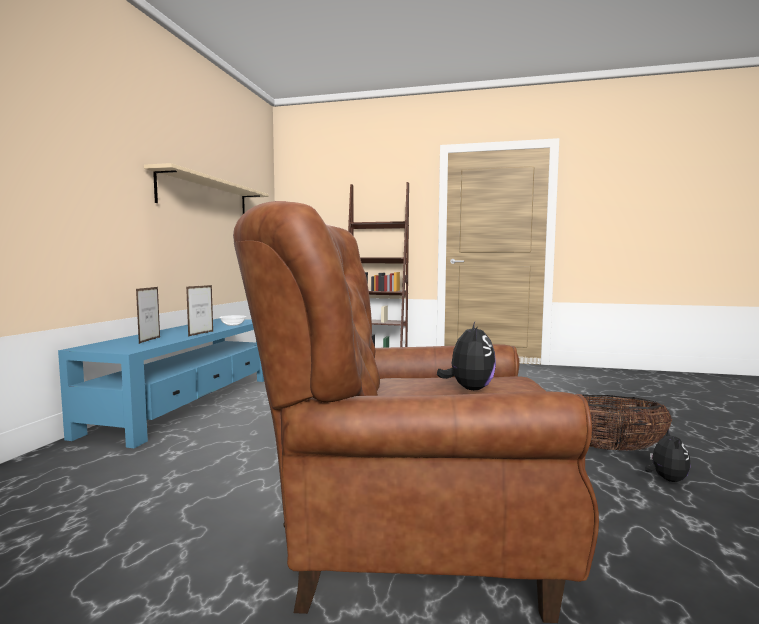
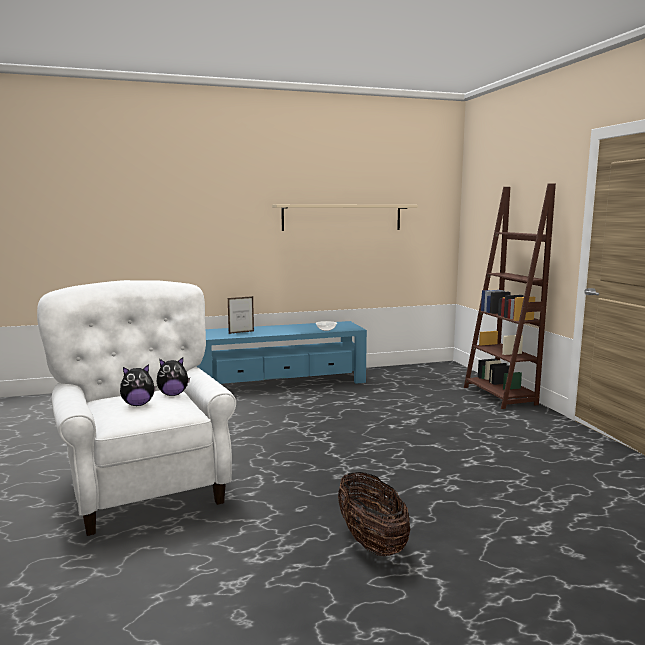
camera: 60 degrees right, 5 degrees up
picture frame [186,285,213,337] -> none
brown armchair [233,201,599,623] -> white armchair [37,280,236,536]
plush toy [645,429,691,482] -> plush toy moved to [157,357,190,396]

